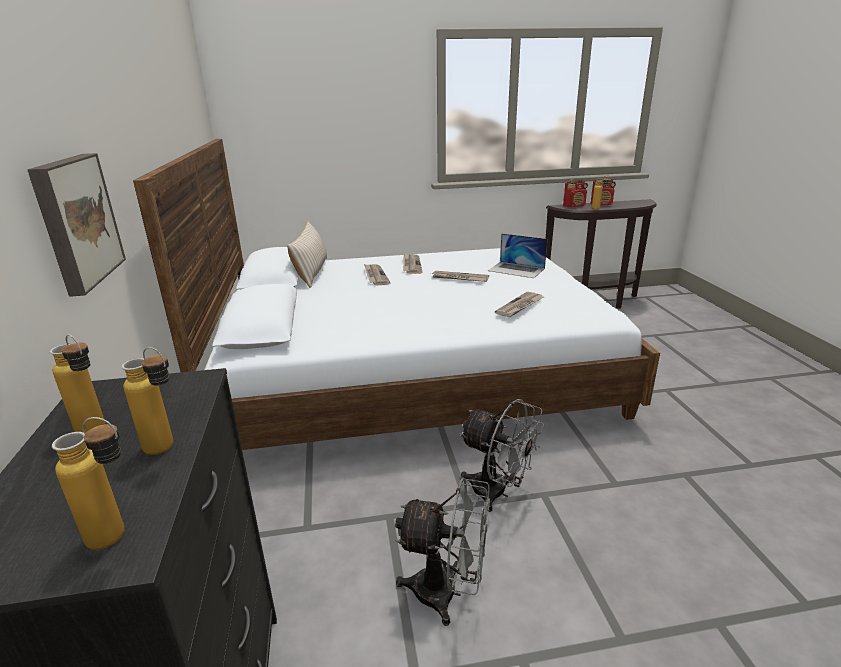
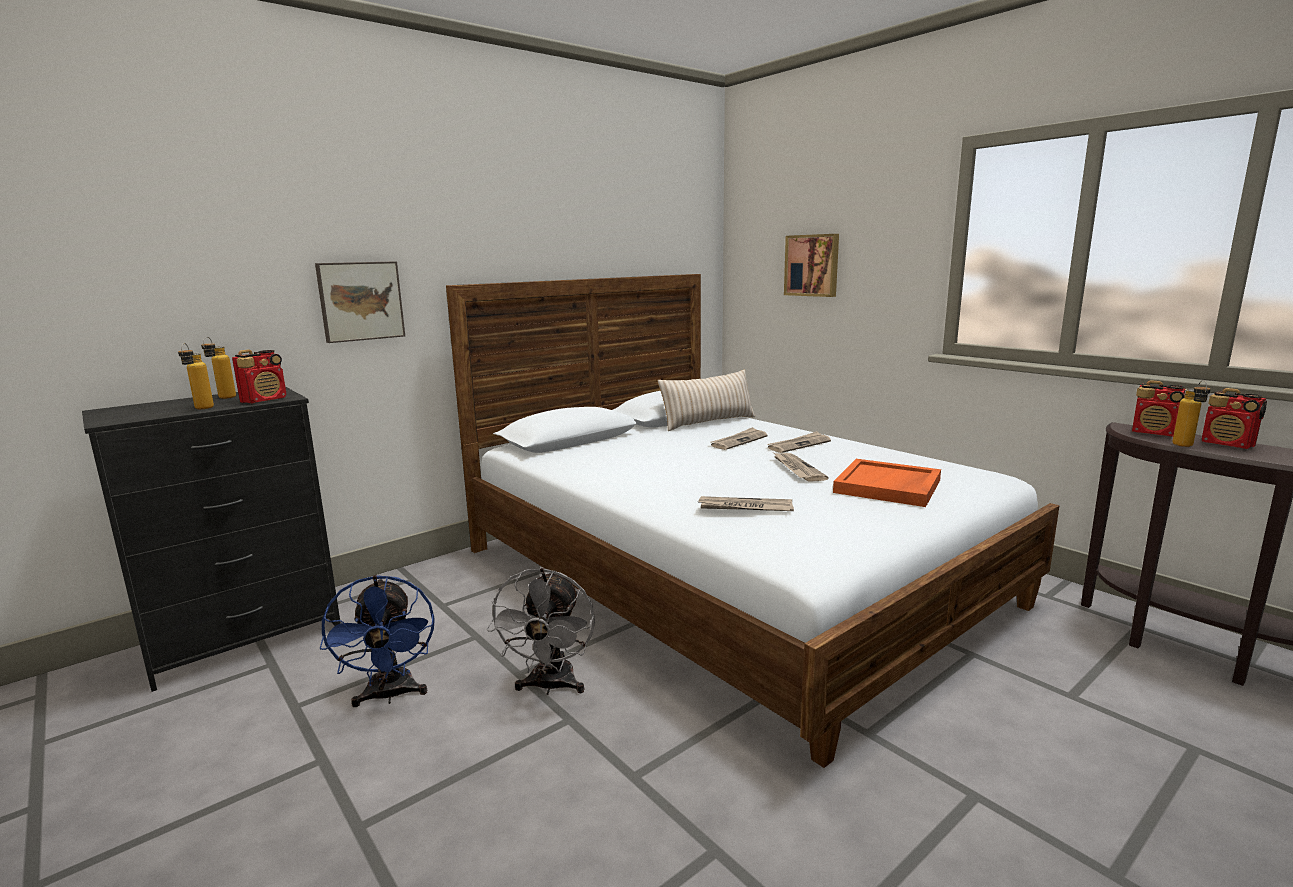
camera: 60 degrees right, 10 degrees down
bottle [52,417,125,550] -> none
grey fan [395,477,490,626] -> blue fan [320,575,435,707]
laptop [488,233,547,278] -> orange tray [833,459,941,507]
none -> radio [232,349,286,403]
none -> picture [784,234,839,297]

